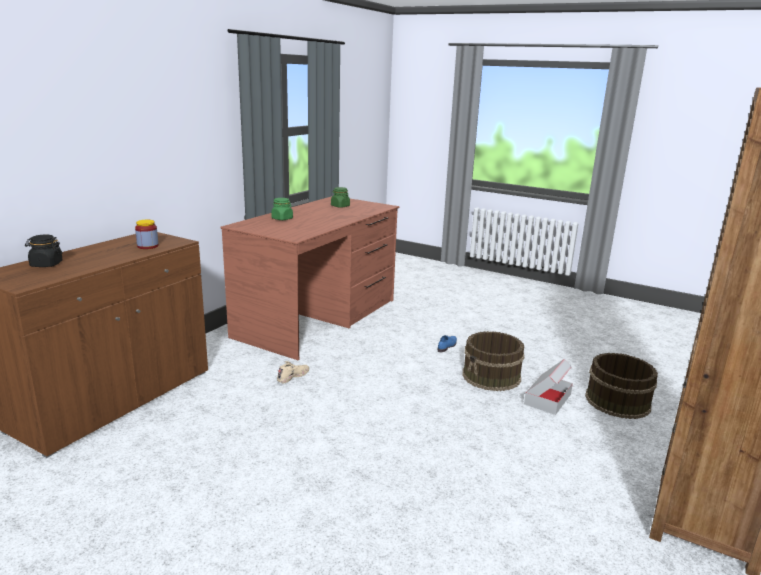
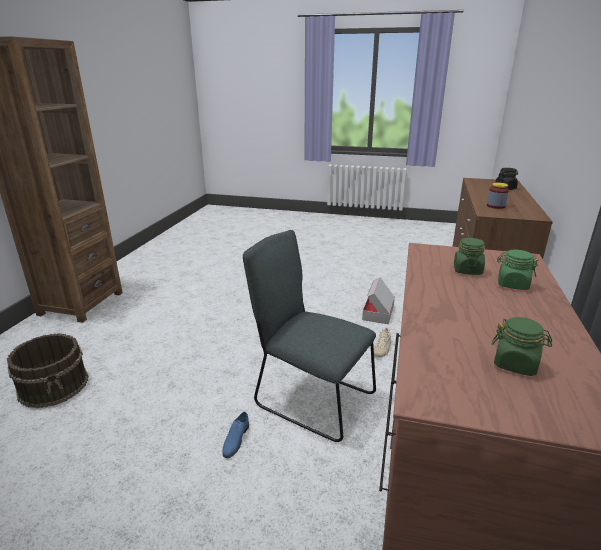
camera: 165 degrees right, 5 degrees up
brown bucket [462,331,525,391] -> none
cardboard box [524,359,573,415] -> cardboard box moved to [362,278,395,324]
none -> grey chair [243,230,376,442]
none -> green jar [454,238,485,275]

